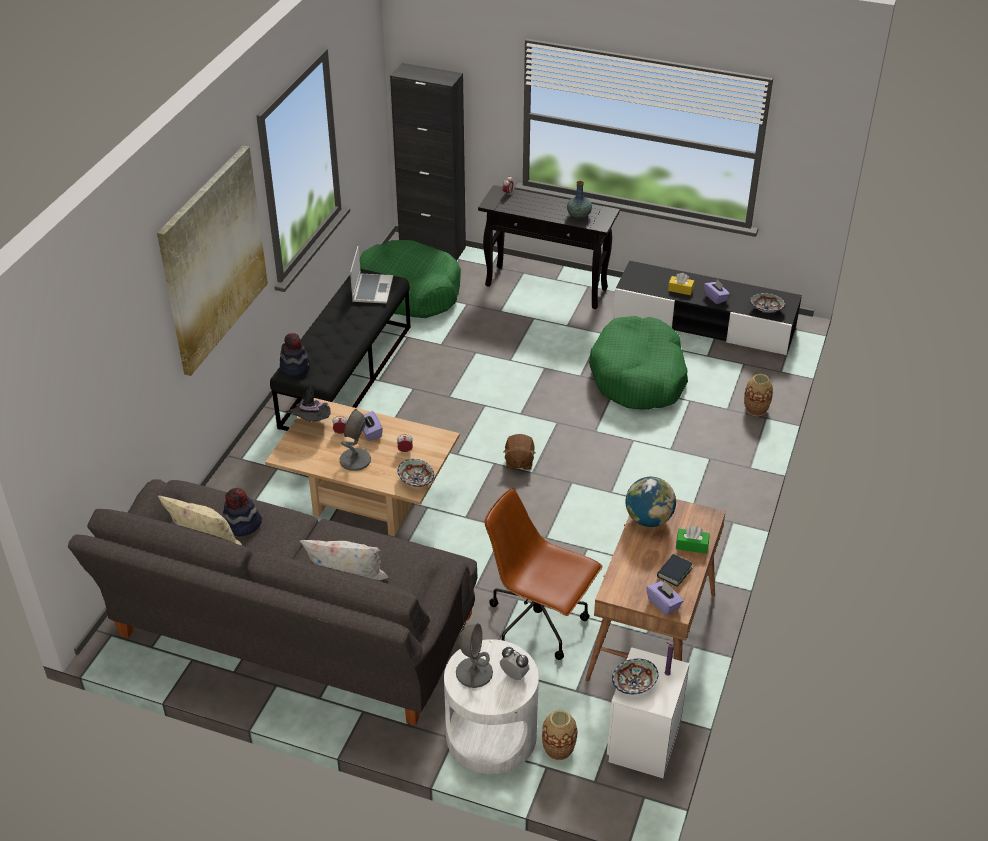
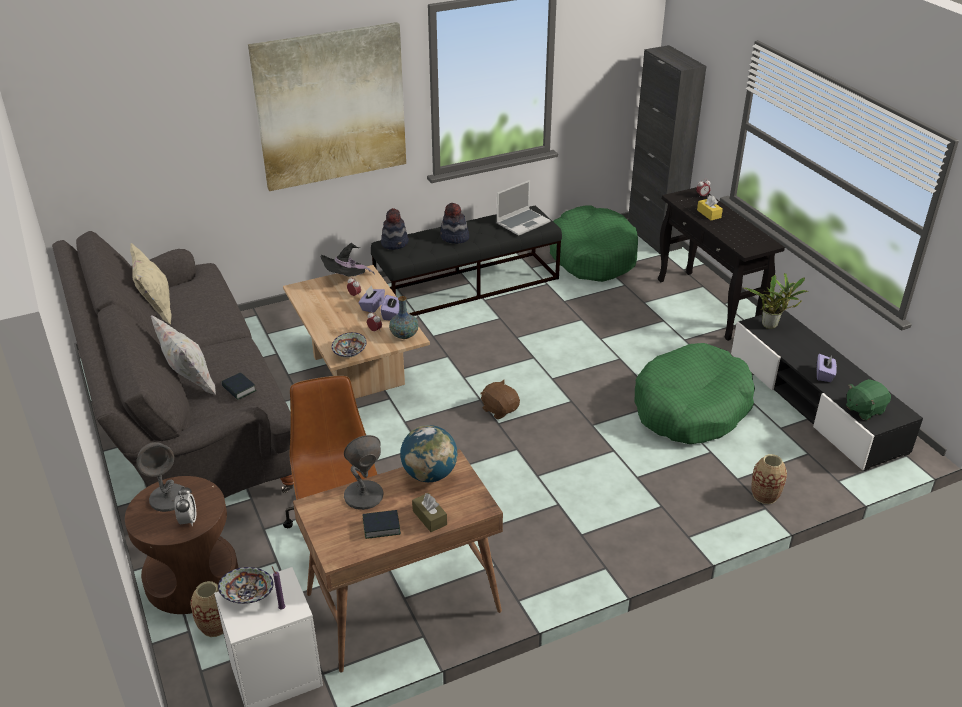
camera: 45 degrees right, 5 degrees down
hat [223,488,262,537] -> hat moved to [440,203,469,244]
grey table lamp [340,409,371,471] -> grey table lamp moved to [344,435,384,510]
white side table [444,639,539,774] -> brown side table [125,476,239,614]
brown plush toy [503,434,535,470] -> brown plush toy turned 90 degrees clockwise [480,380,520,419]
vase [567,181,592,219] -> vase moved to [389,296,419,339]
purple tissue box [646,581,684,615] -> purple tissue box moved to [380,294,399,320]
yellow tissue box [668,273,694,295] -> yellow tissue box moved to [697,195,723,220]
green tissue box [676,526,710,554] -> brown tissue box [412,493,447,532]
bowl [750,293,786,312] -> green plush toy [846,379,891,420]
none -> book [222,373,256,400]
none -> potted plant [743,273,809,329]

